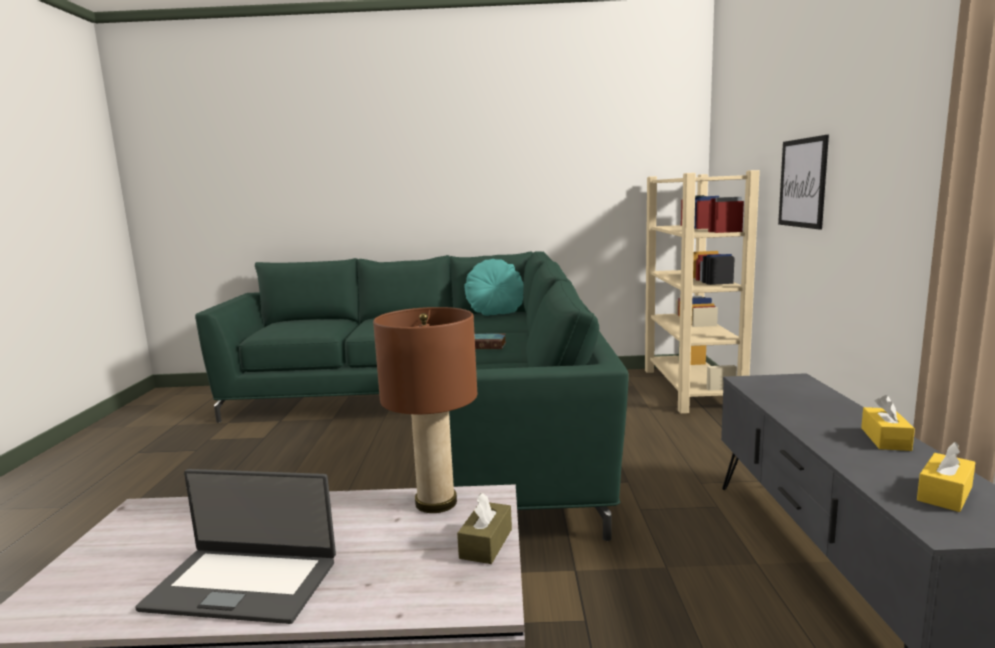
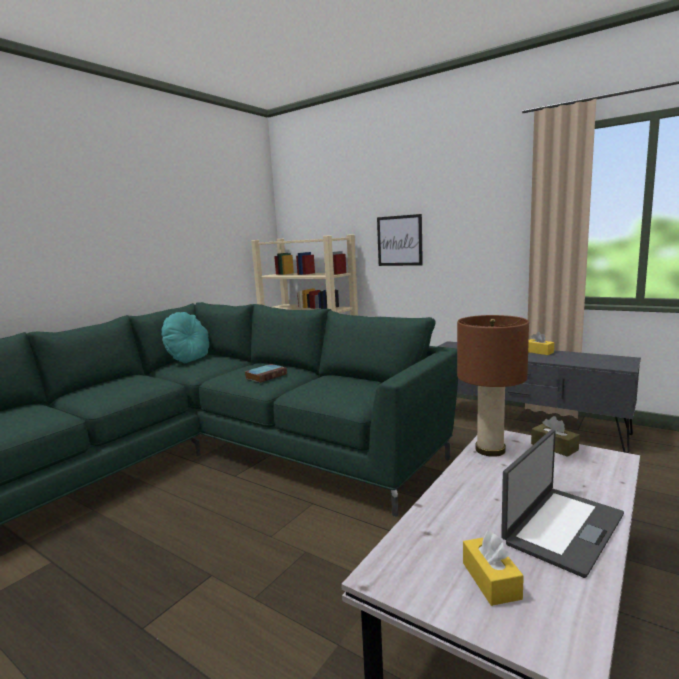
camera: 55 degrees left, 0 degrees up
yellow tissue box [917,442,976,512] -> yellow tissue box moved to [463,531,524,606]

